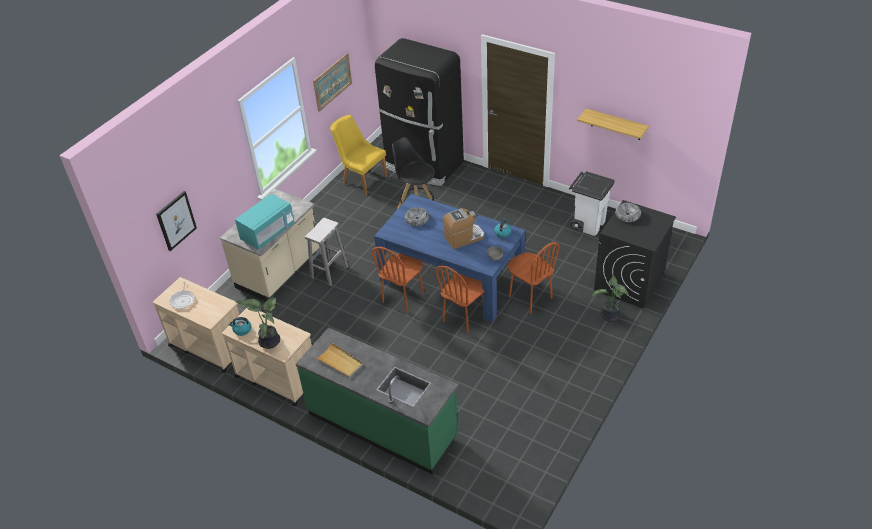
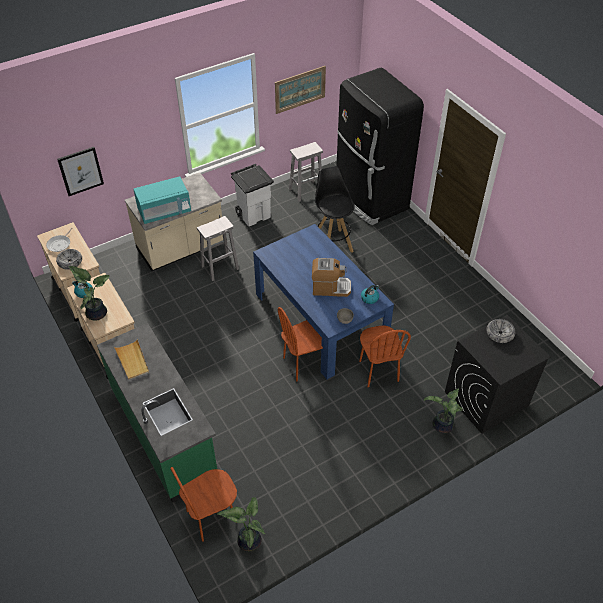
camera: 25 degrees right, 5 degrees up
yellow chair [330,115,388,195] -> white stool [289,142,323,202]
brown chair [372,247,424,313] -> brown chair moved to [171,467,237,542]
bowl [405,207,429,226] -> bowl moved to [56,249,82,270]
white trash can [569,171,615,236] -> white trash can moved to [231,164,274,226]
shelf [577,108,649,140] -> none
none -> potted plant [218,497,265,552]

